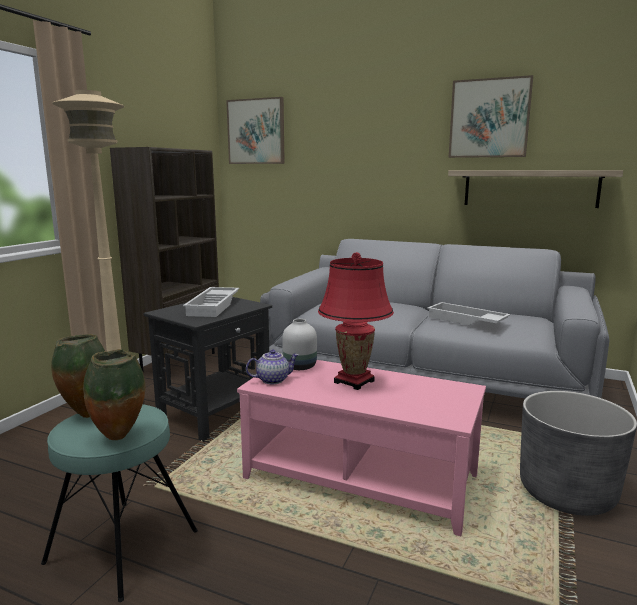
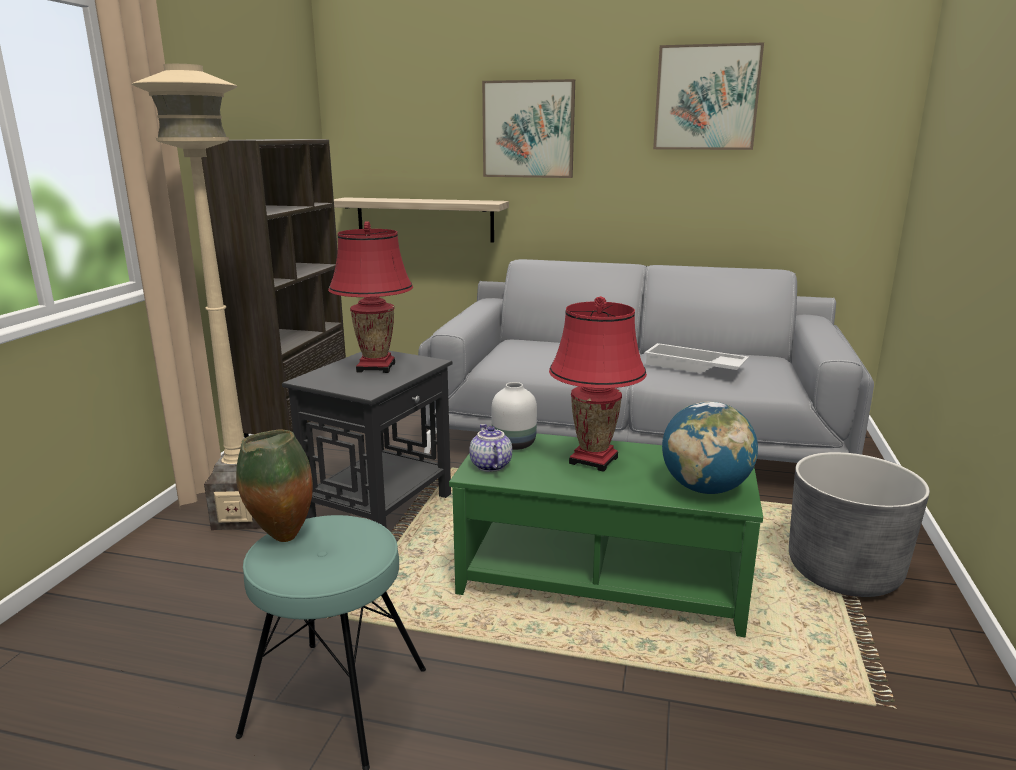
camera: 10 degrees left, 5 degrees up
vase [83,349,145,440] -> none
white tray [183,287,240,317] -> red table lamp [328,221,413,373]
picture [226,97,285,164] -> picture moved to [482,79,575,178]
pink coffee table [237,360,486,536] -> green coffee table [449,433,763,637]
teapot [246,349,298,384] -> teapot turned 75 degrees counterclockwise [469,424,512,472]
shelf [448,170,623,208] -> shelf moved to [334,197,509,243]
none -> globe [662,401,758,494]

